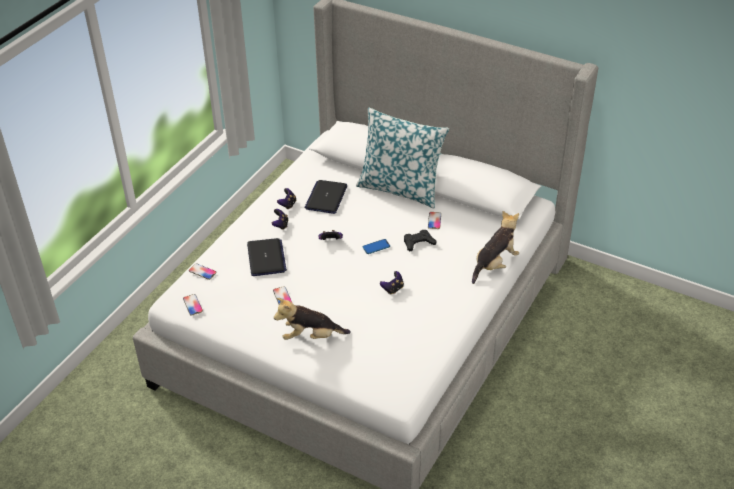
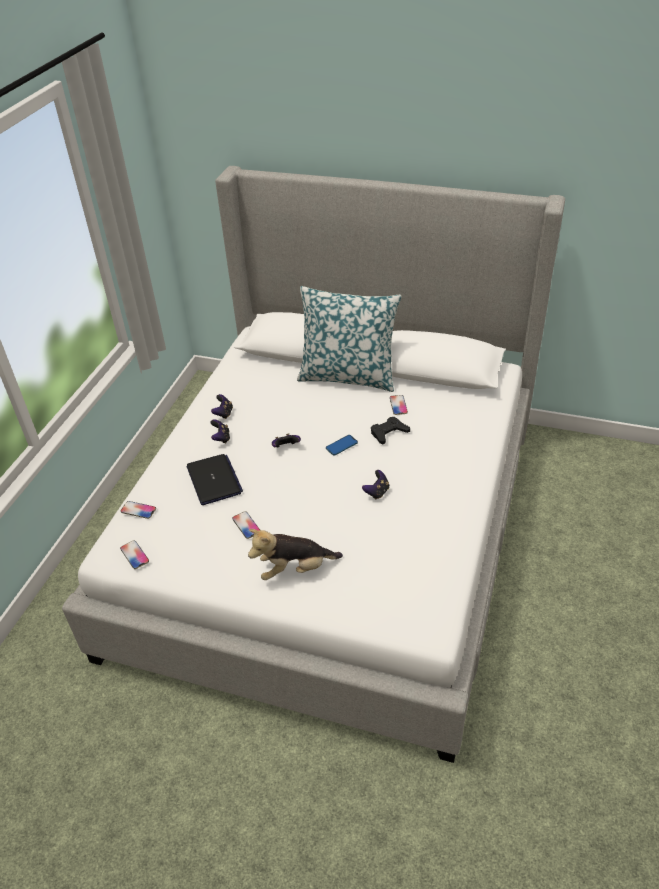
camera: 10 degrees left, 0 degrees up
laptop [304,180,347,214] -> none
plush toy [472,211,519,284] -> none

